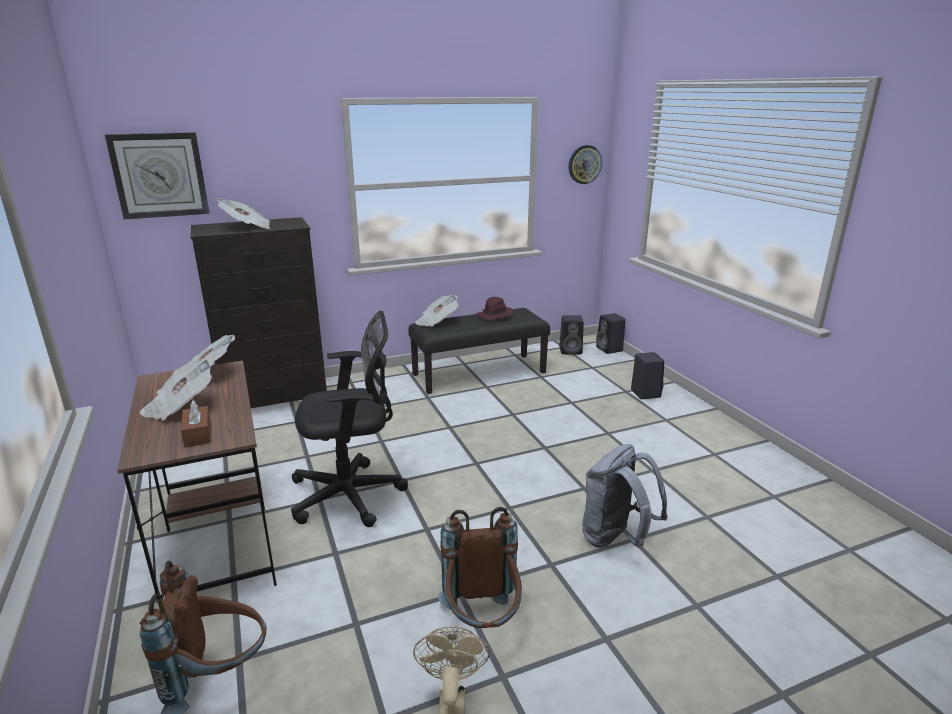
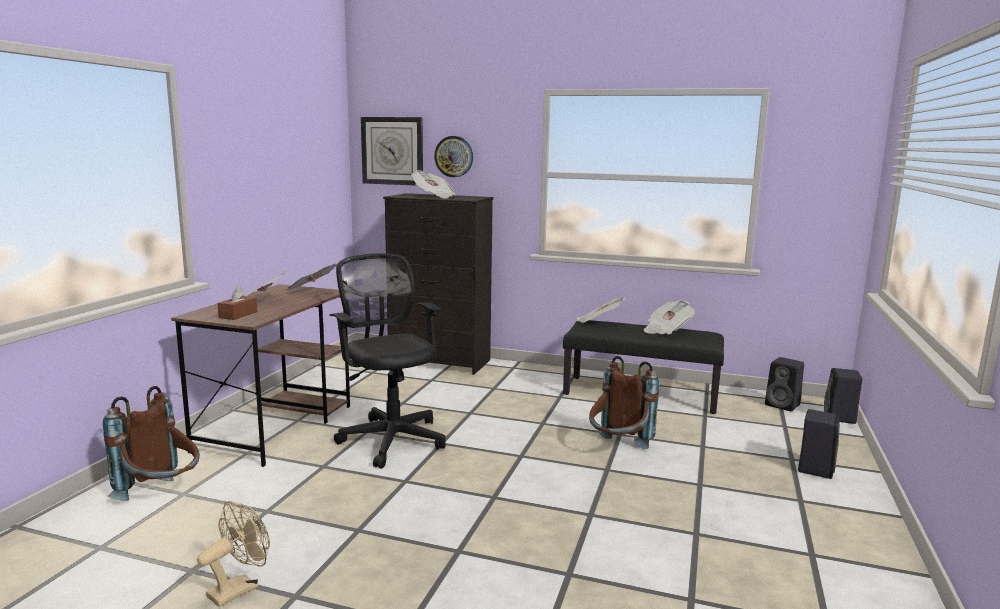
camera: 40 degrees right, 10 degrees down
black office chair [291,311,408,527] -> black office chair turned 150 degrees counterclockwise [329,253,446,469]
brown backpack [438,507,522,628] -> brown backpack moved to [589,356,659,449]
purple hat [476,297,514,319] -> newspaper [644,300,695,334]
wall clock [568,145,602,184] -> wall clock moved to [434,136,473,177]
grey backpack [582,444,668,548] -> none

